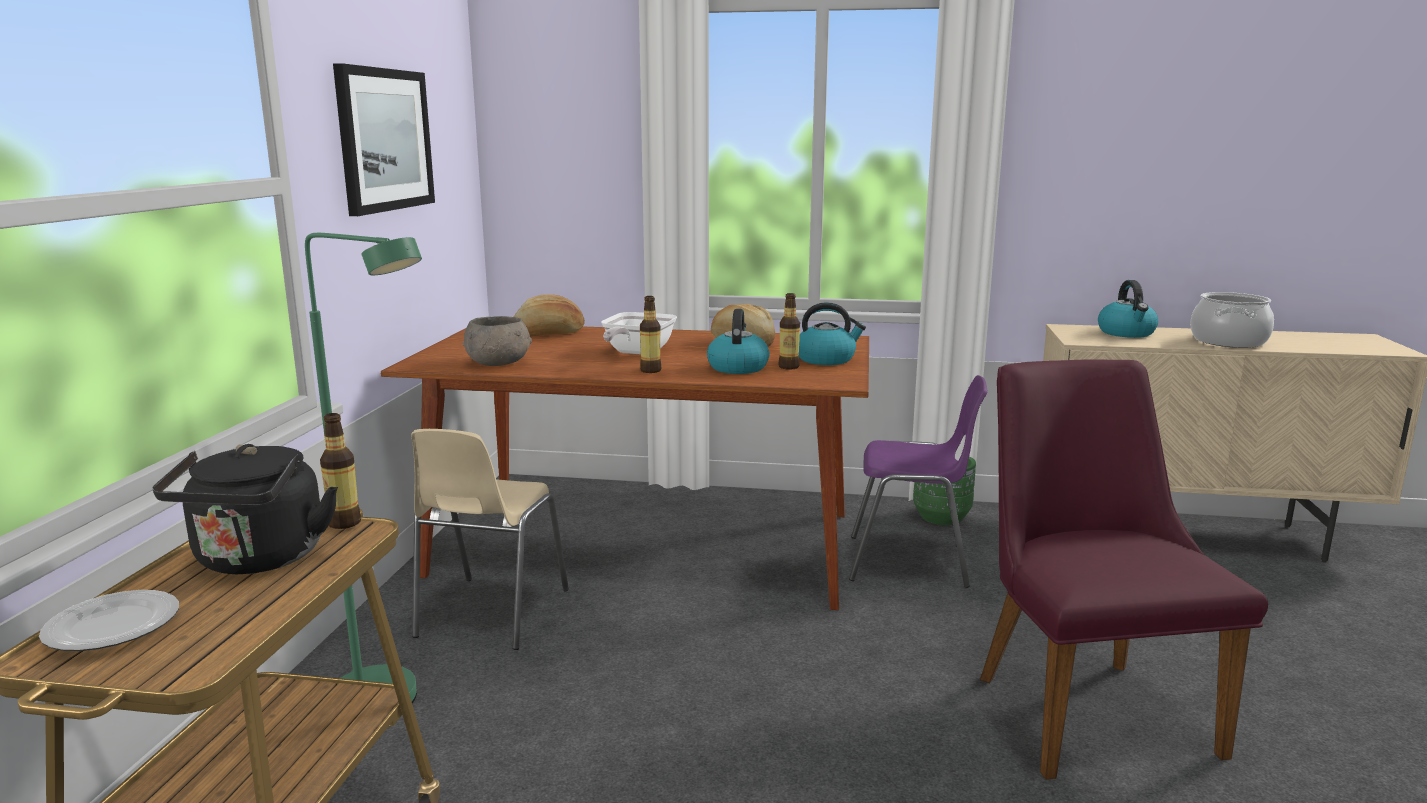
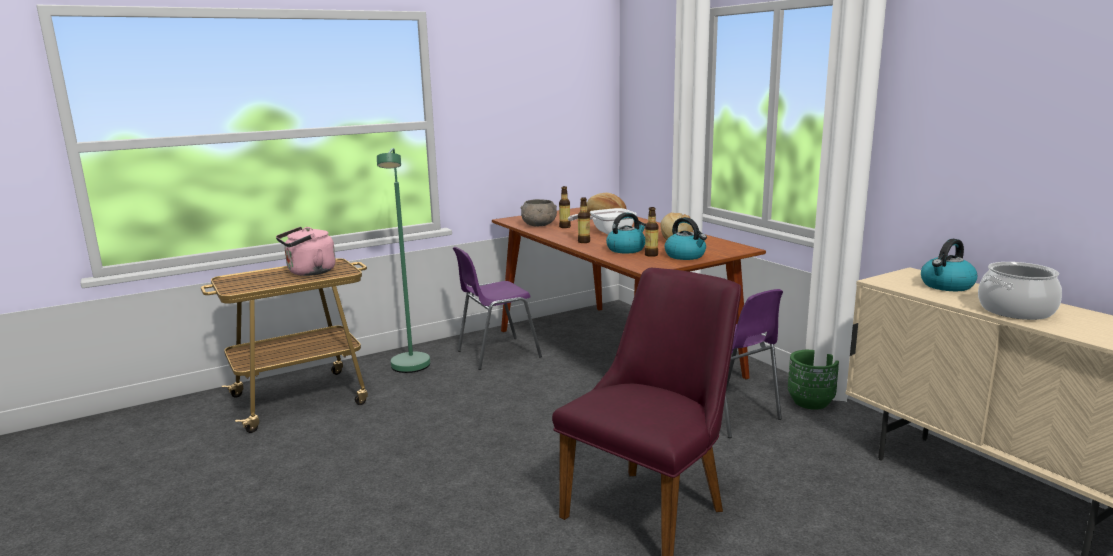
camera: 50 degrees right, 0 degrees up
plate [39,590,179,651] -> none
black kettle [153,444,338,574] -> pink kettle [276,227,336,276]
bottle [320,413,361,529] -> bottle moved to [559,186,571,228]
picture [333,63,435,216] -> none
beige chair [411,429,569,650] -> purple chair [453,247,542,370]

